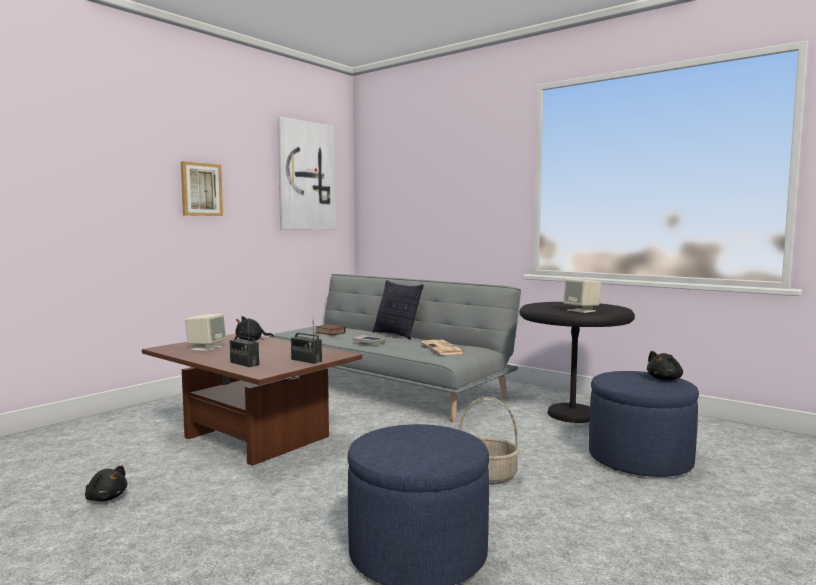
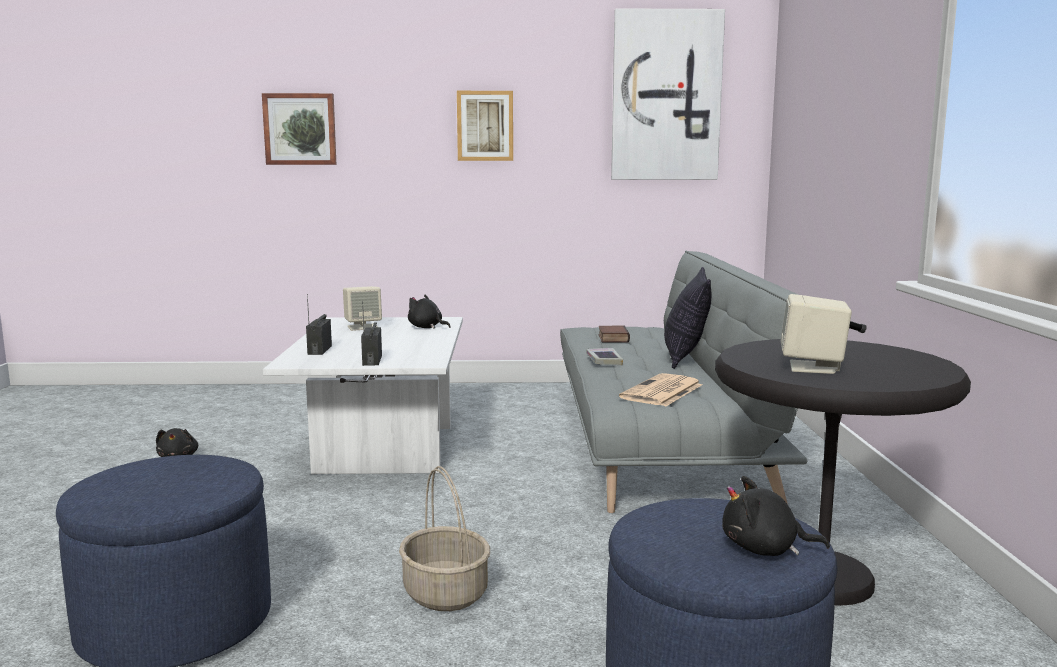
camera: 50 degrees right, 5 degrees up
brown coffee table [142,334,362,466] -> white coffee table [263,317,463,474]
none -> picture [262,93,337,165]

